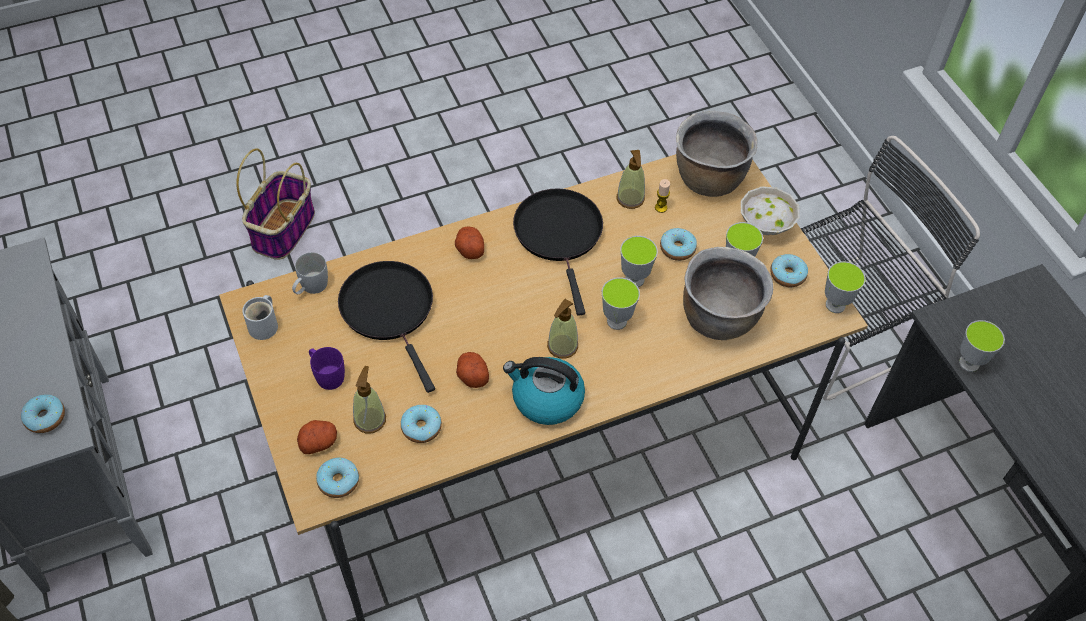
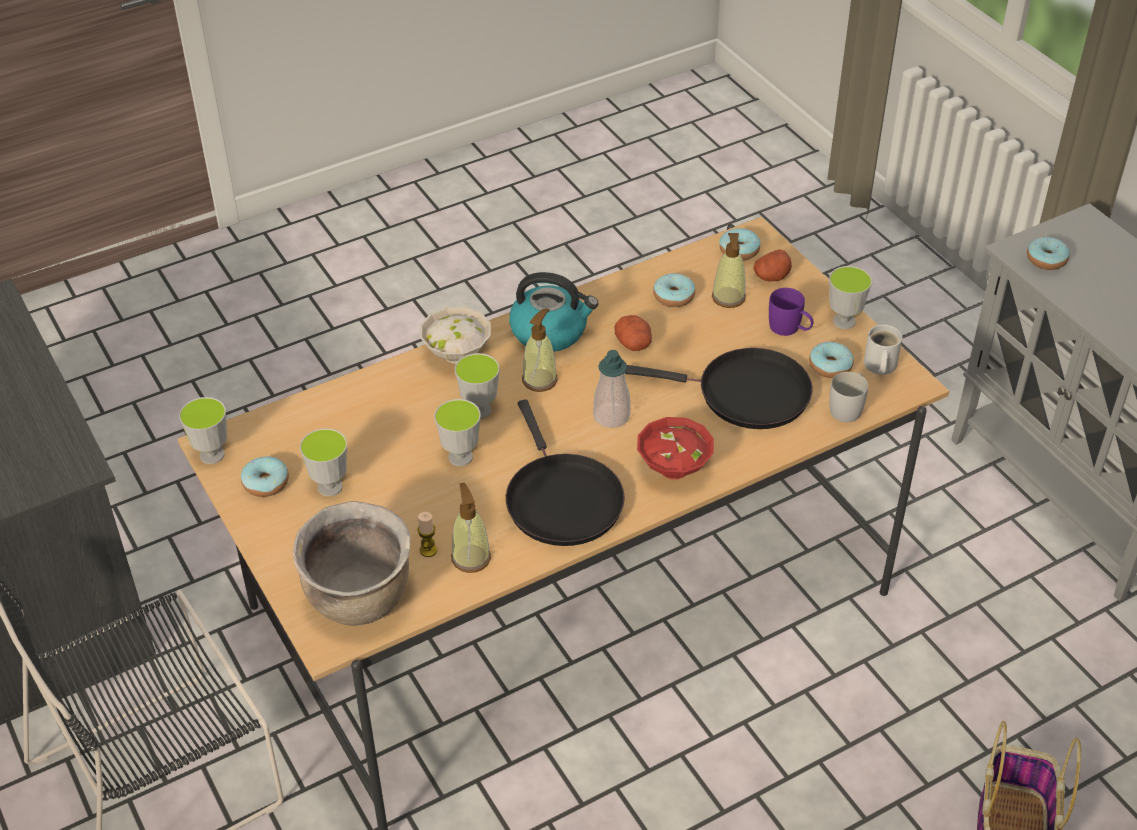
camera: 175 degrees right, 10 degrees down
black frying pan [338,261,435,393] -> black frying pan turned 45 degrees counterclockwise [625,348,812,429]
potato [455,226,484,259] -> red bowl [637,417,714,479]
donut [660,228,697,261] -> donut moved to [809,342,854,378]
brown cooking pot [683,247,773,340] -> none
white bowl [741,186,800,235] -> white bowl moved to [420,307,491,364]
cup [959,320,1005,372] -> cup moved to [829,266,872,329]
none -> soap dispenser [593,350,630,428]

